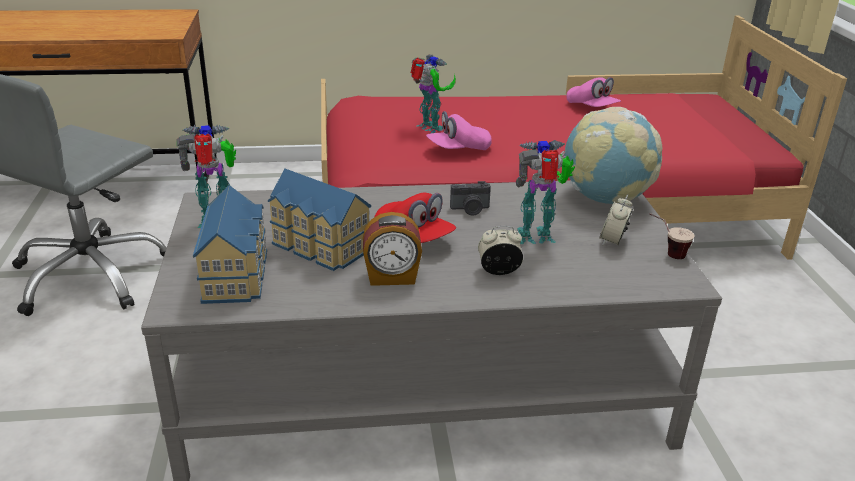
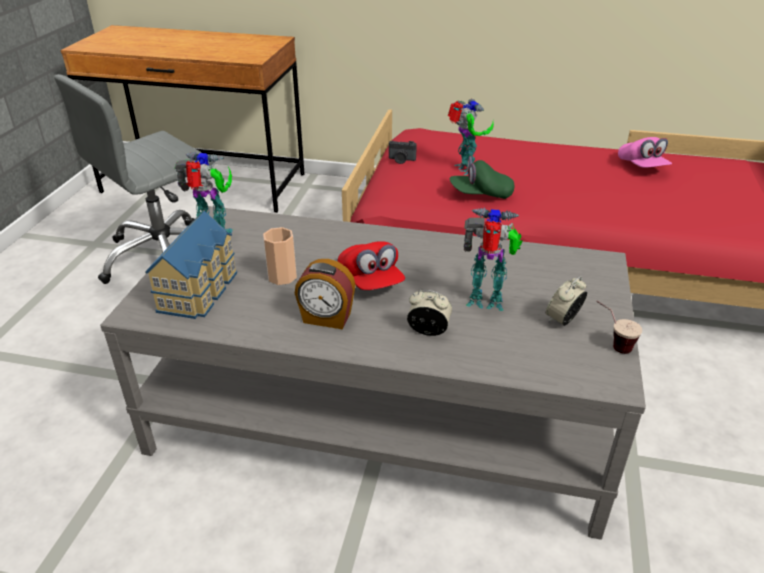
camera: 20 degrees right, 5 degrees up
toy house [268,168,371,271] -> cup [263,227,297,285]
pink cap [426,111,492,150] -> green cap [449,156,514,199]
camera [450,181,491,215] -> camera moved to [389,141,417,164]
globe [564,107,662,204] -> none

